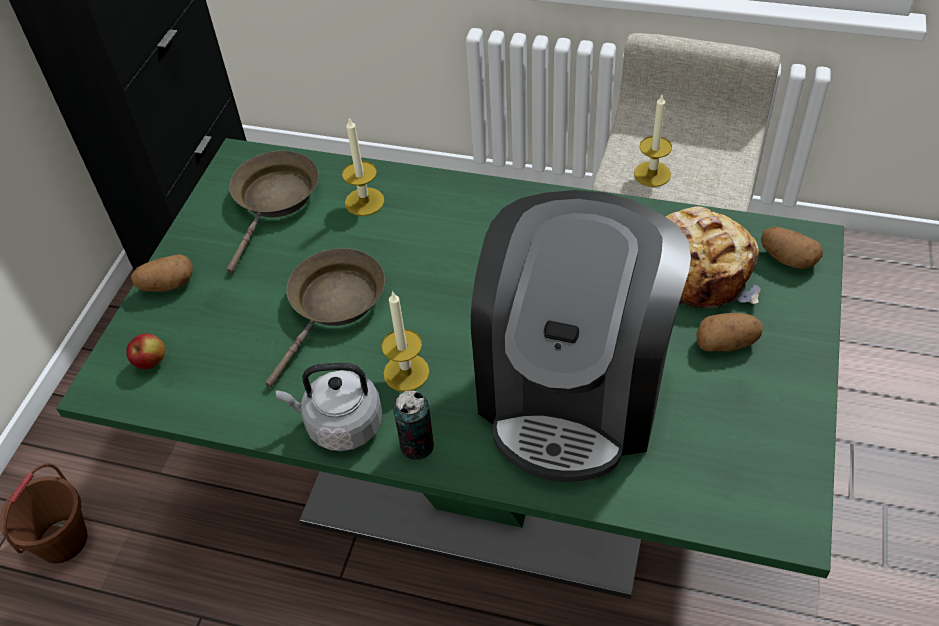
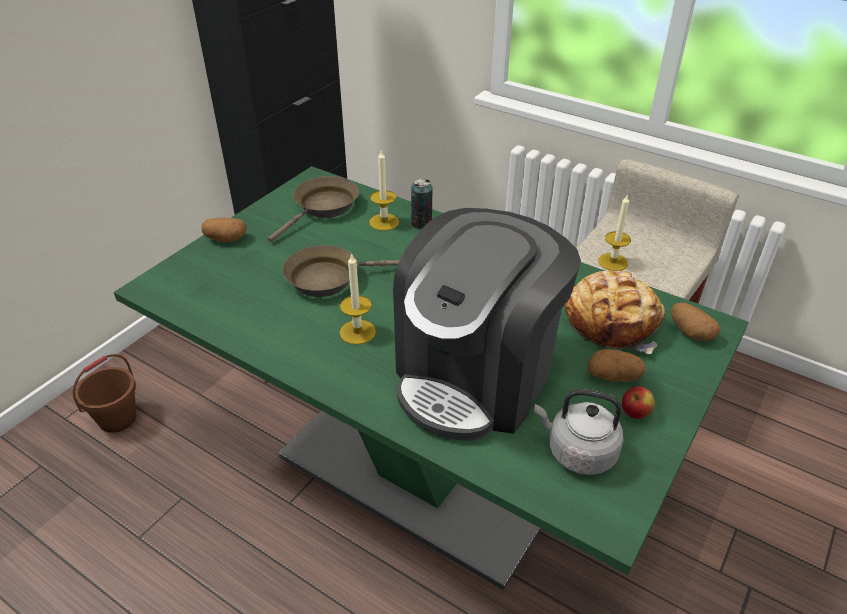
camera: 15 degrees right, 10 degrees down
apple [126,333,165,369] -> apple moved to [622,386,655,419]
brown frying pan [265,248,385,387] -> brown frying pan turned 150 degrees counterclockwise [283,245,400,297]
grey kettle [276,363,383,451] -> grey kettle moved to [534,389,624,475]
can [393,390,434,460] -> can moved to [411,178,432,229]

